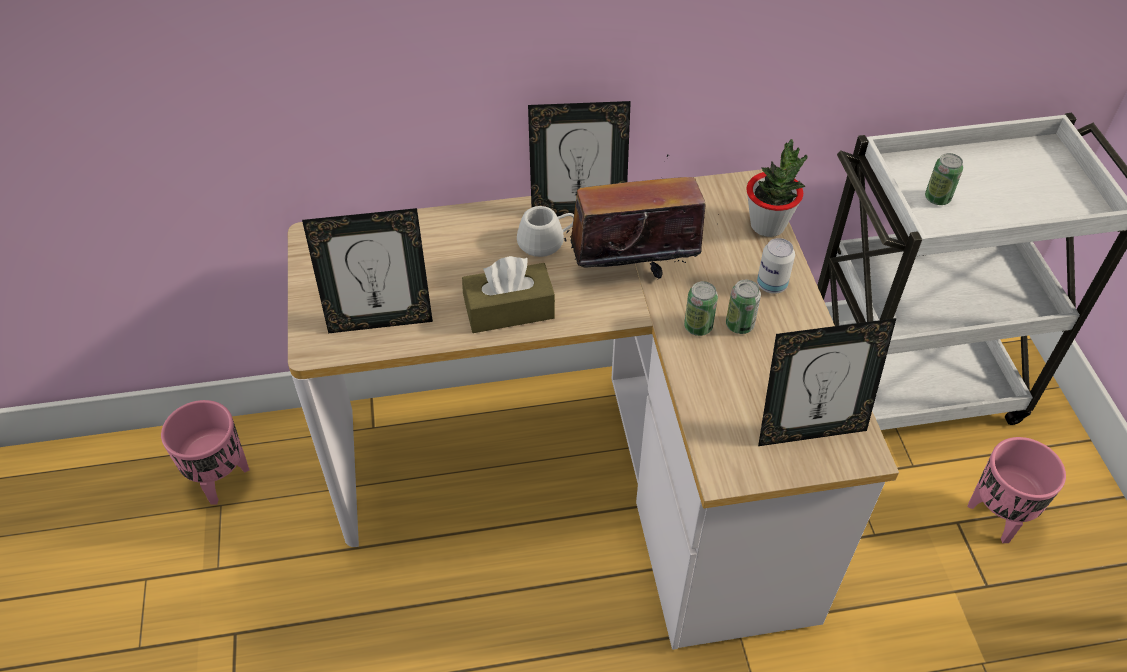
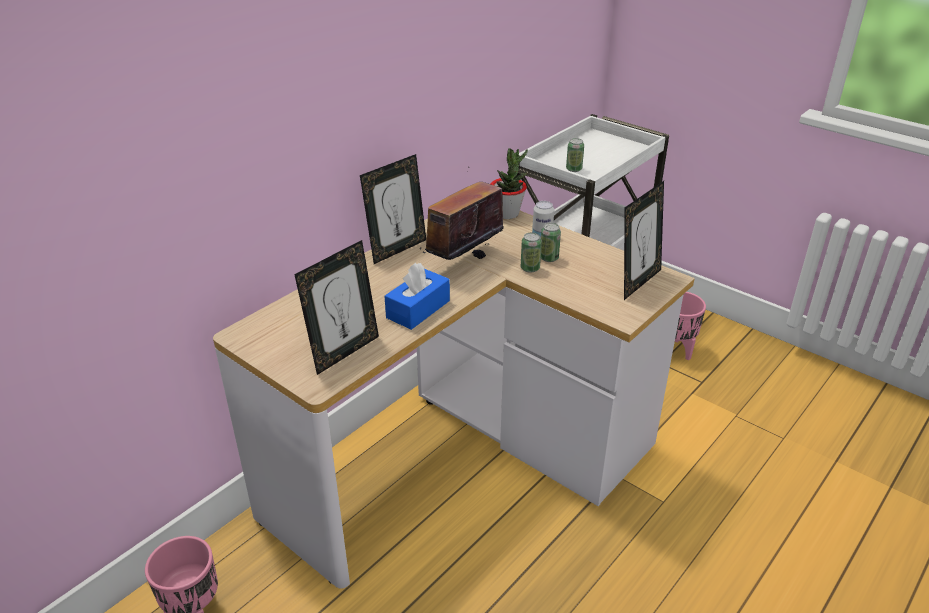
camera: 40 degrees left, 15 degrees down
brown tissue box [462,256,555,333] -> blue tissue box [384,263,450,330]
white mug [517,206,574,257] -> none

